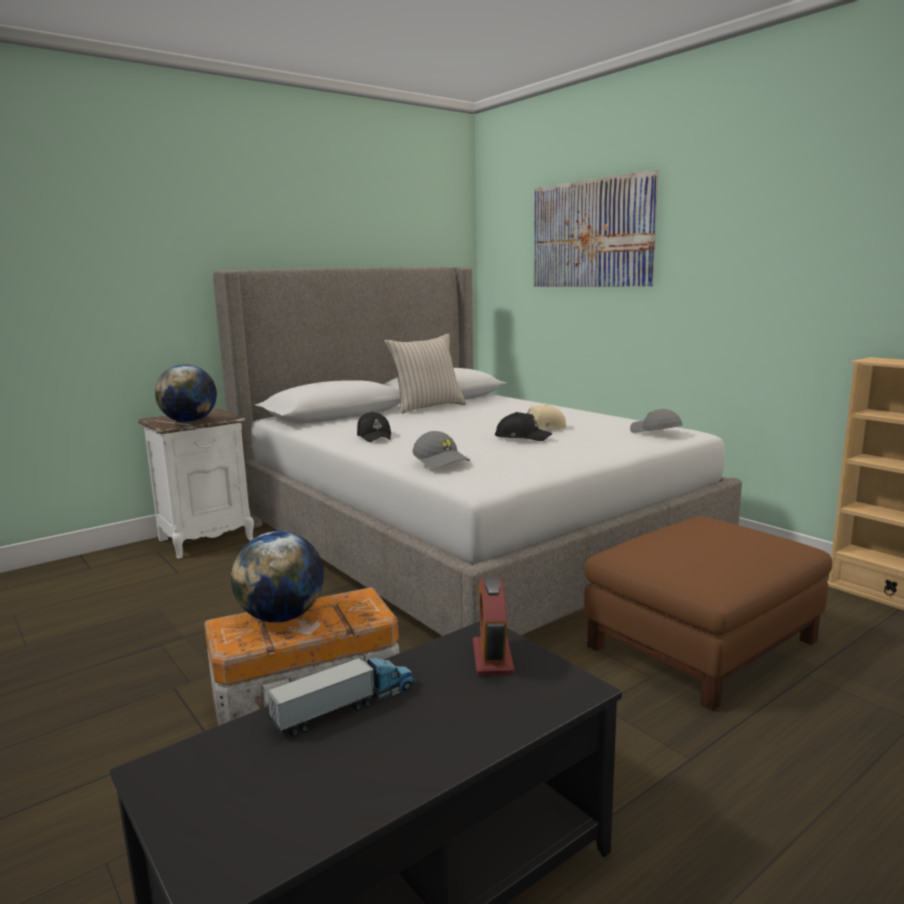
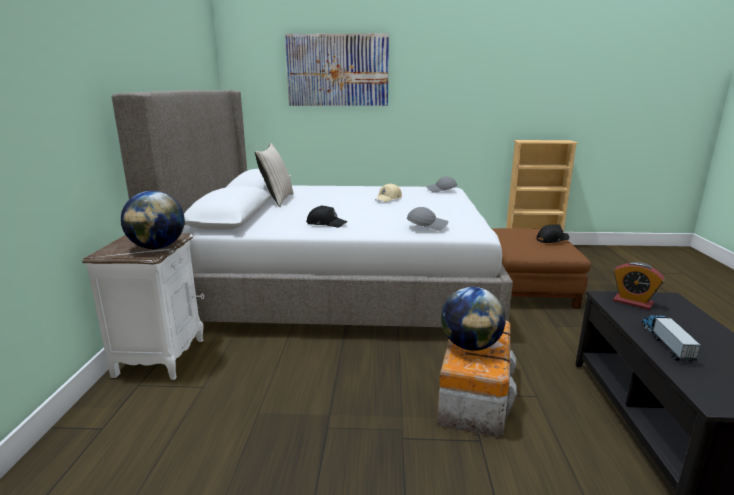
camera: 50 degrees left, 5 degrees up
black cap [495,412,552,441] -> black cap moved to [537,224,569,243]

